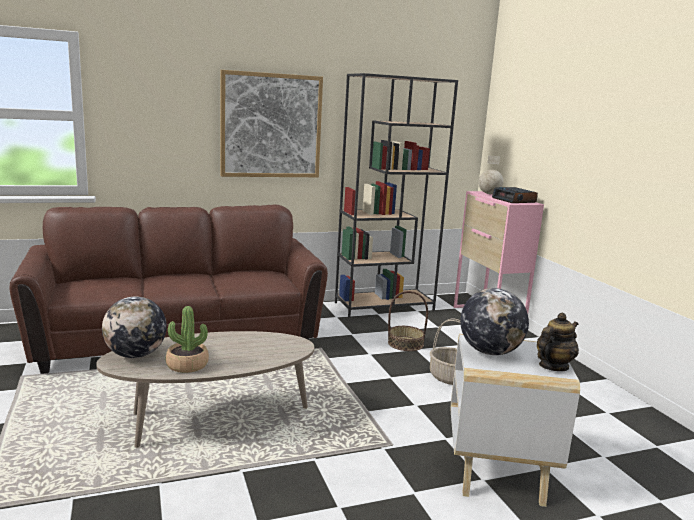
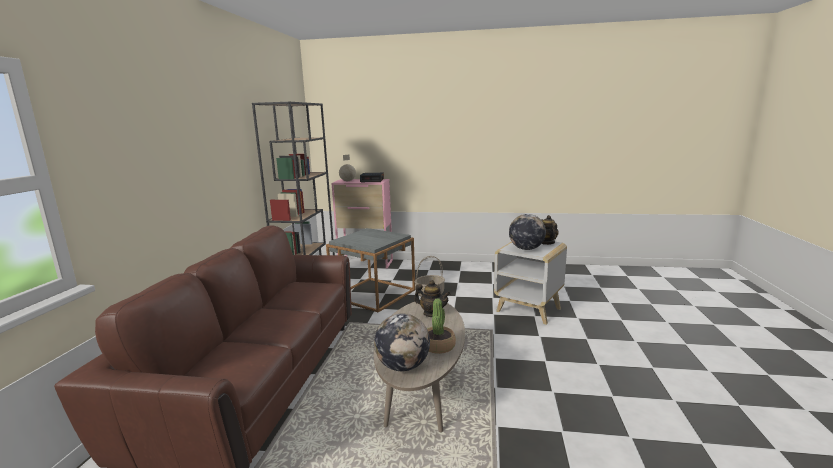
camera: 60 degrees left, 0 degrees up
picture [220,70,323,177] -> none
basket [388,291,428,351] -> grey side table [326,228,415,312]
none -> teapot [414,280,451,317]

